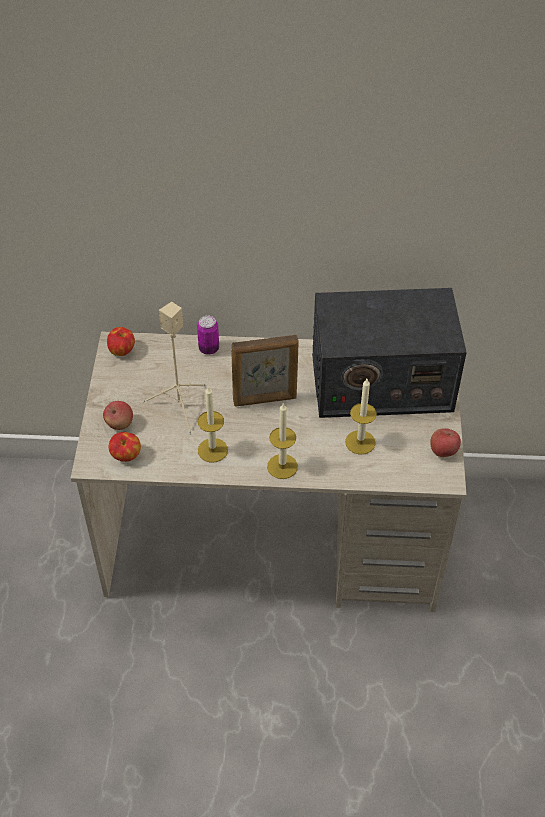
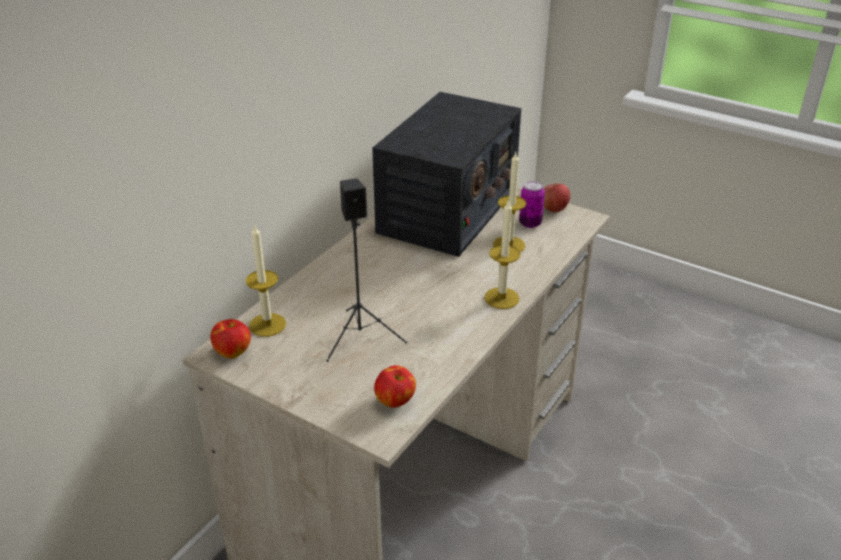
camera: 60 degrees left, 15 degrees down
apple [103,401,133,430] -> none
beige speaker [143,302,205,435] -> black speaker [326,178,407,362]
can [197,316,219,355] -> can moved to [519,181,545,228]
candle [198,386,228,463] -> candle moved to [245,223,286,337]
picture frame [231,335,299,407] -> none

